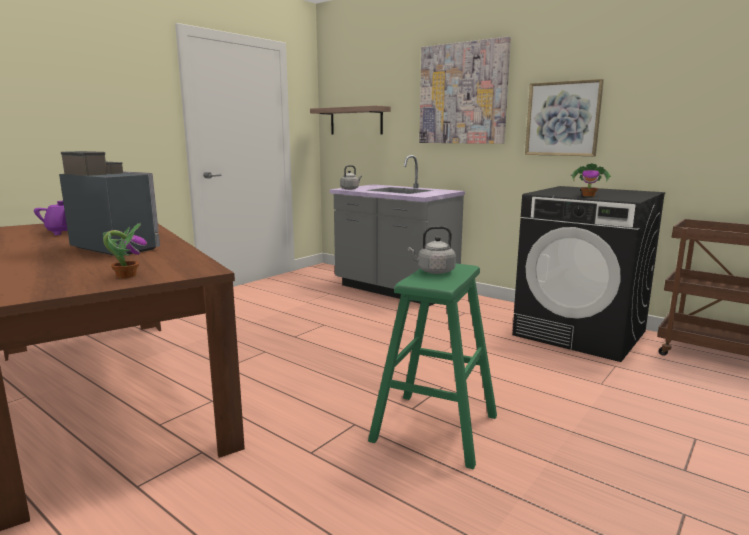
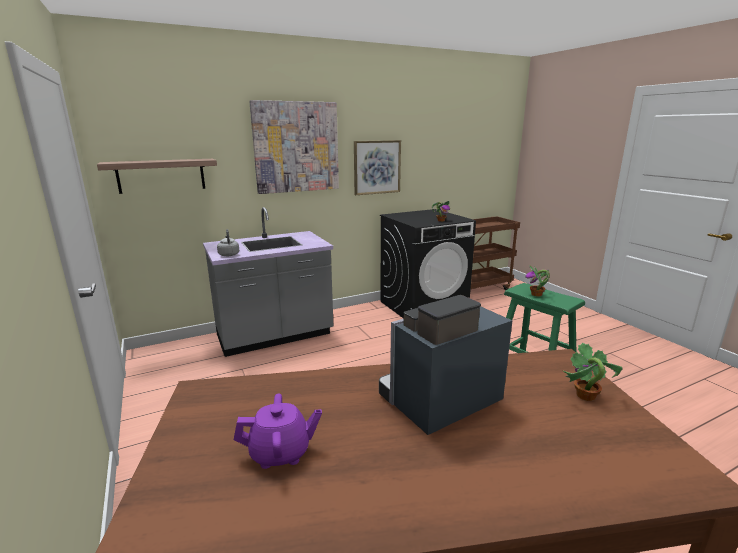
camera: 65 degrees left, 5 degrees up
grey kettle [408,226,456,274] -> potted plant [525,266,550,297]

